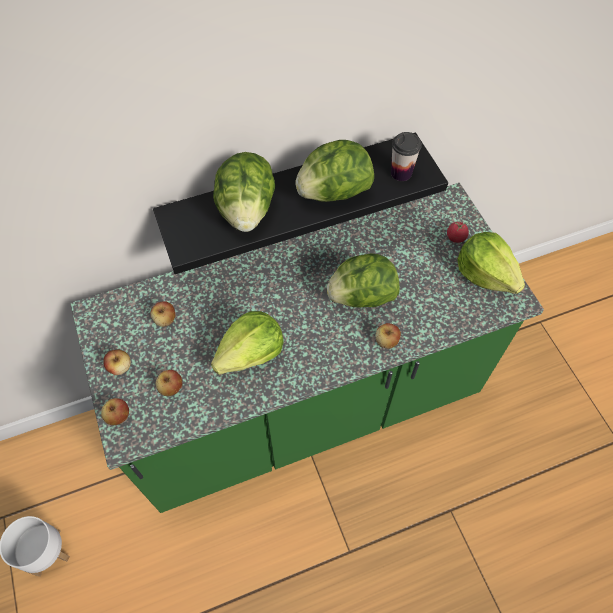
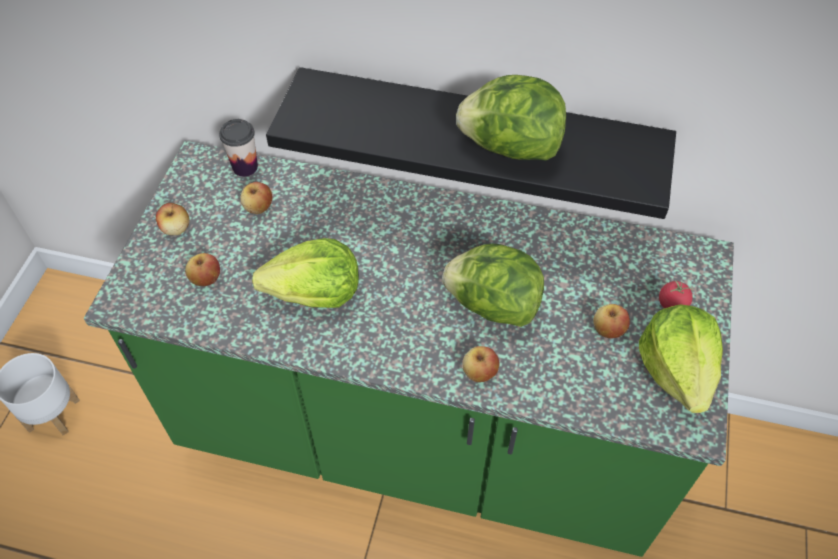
camera: 35 degrees right, 5 degrees down
apple [101,398,129,425] -> apple moved to [593,304,630,338]
lettuce [213,152,275,232] -> none
cup [391,132,422,181] -> cup moved to [219,119,258,177]

